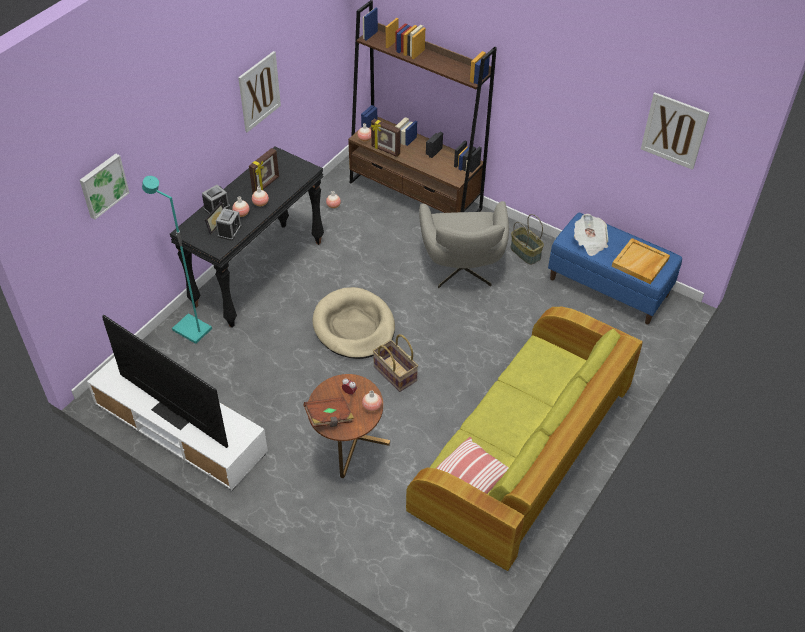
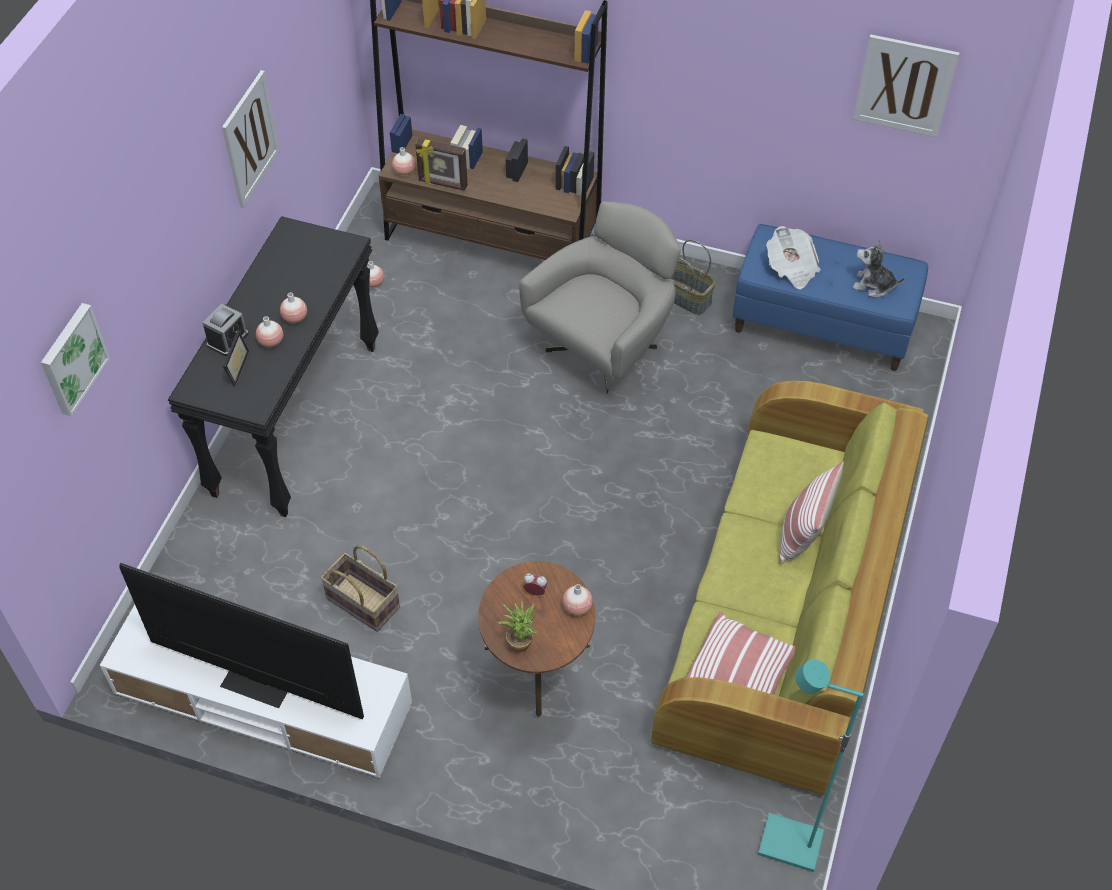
camera: 15 degrees left, 5 degrees up
turquoise floor lamp [142,176,212,344] -> turquoise floor lamp moved to [758,659,864,872]
alarm clock [216,208,242,241] -> none
picture frame [249,148,279,193] -> none
brown book [303,397,354,427] -> potted plant [498,597,537,652]
beige dog bed [313,287,395,359] -> none
basket [373,334,418,392] -> basket moved to [320,545,400,632]
grey armchair [419,201,509,288] -> grey armchair turned 120 degrees counterclockwise [519,201,681,394]
beige tray [612,238,670,284] -> plush toy [853,240,905,297]
none -> pillow [779,461,844,564]

